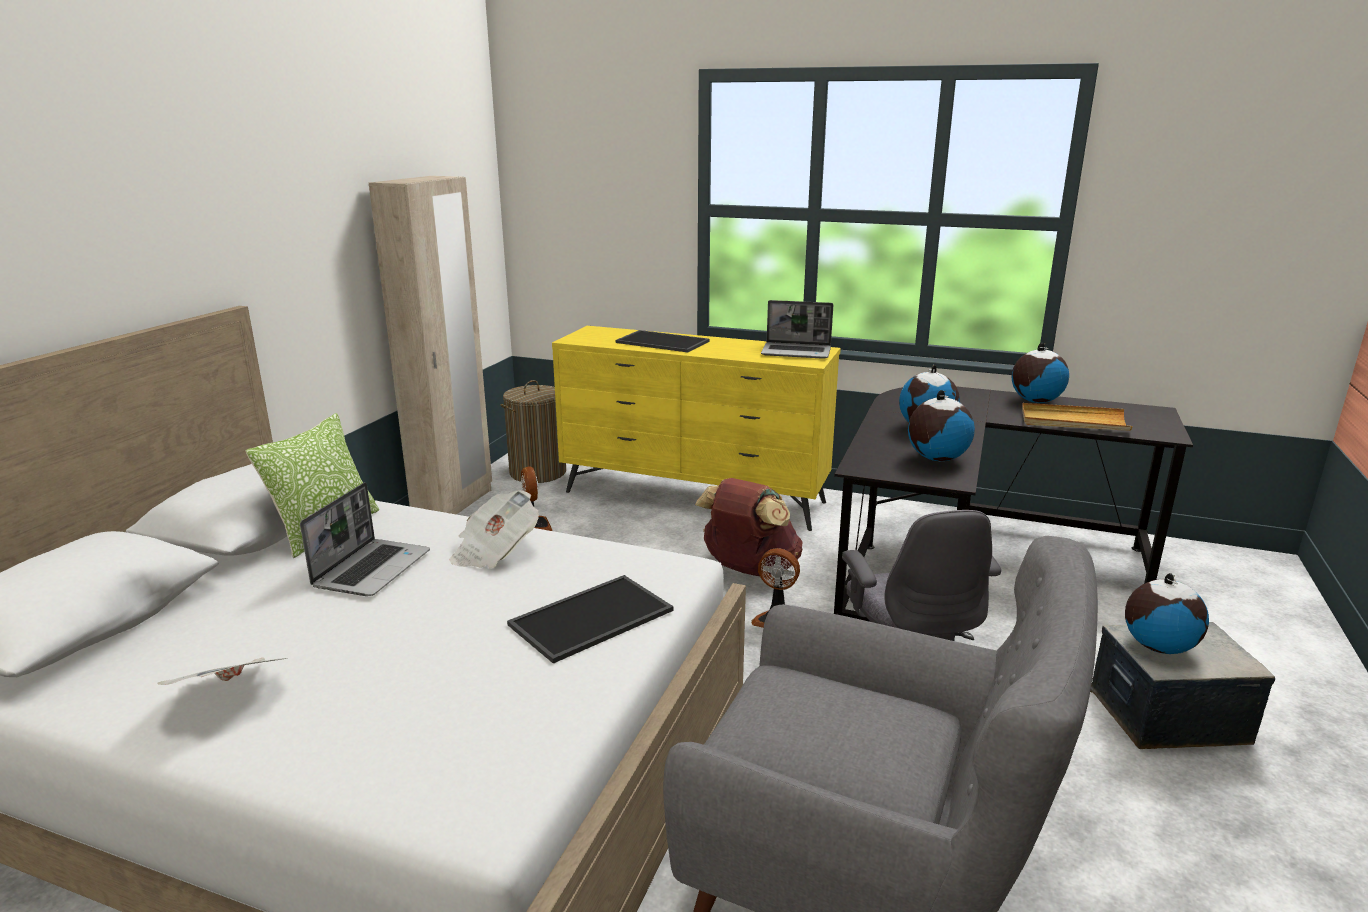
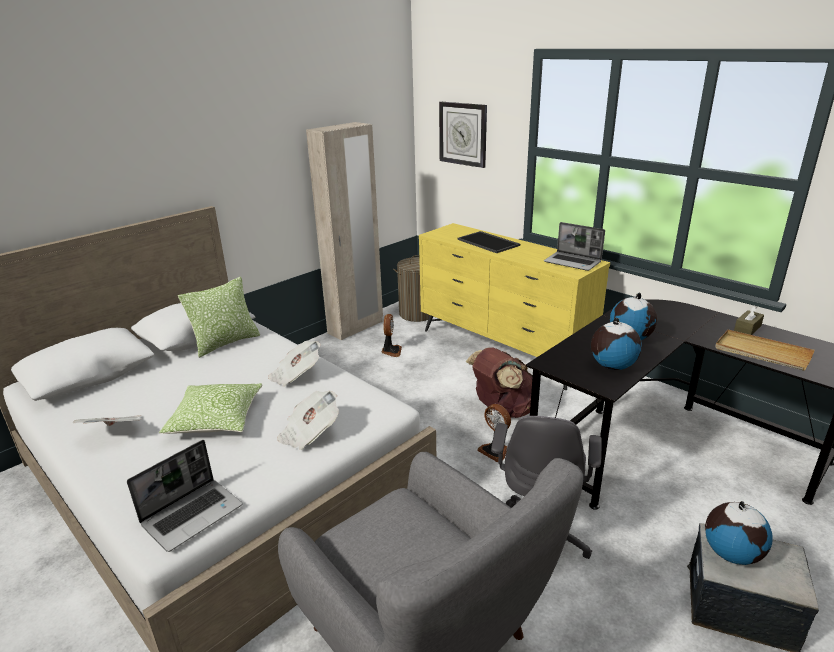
camera: 25 degrees right, 5 degrees up
laptop [300,482,430,596] -> laptop moved to [127,440,242,552]
tray [507,575,674,664] -> newspaper [277,391,339,450]
globe [1012,343,1069,403] -> brown tissue box [734,306,764,335]
none -> pillow [159,383,262,434]
none -> wall clock [439,102,487,168]

